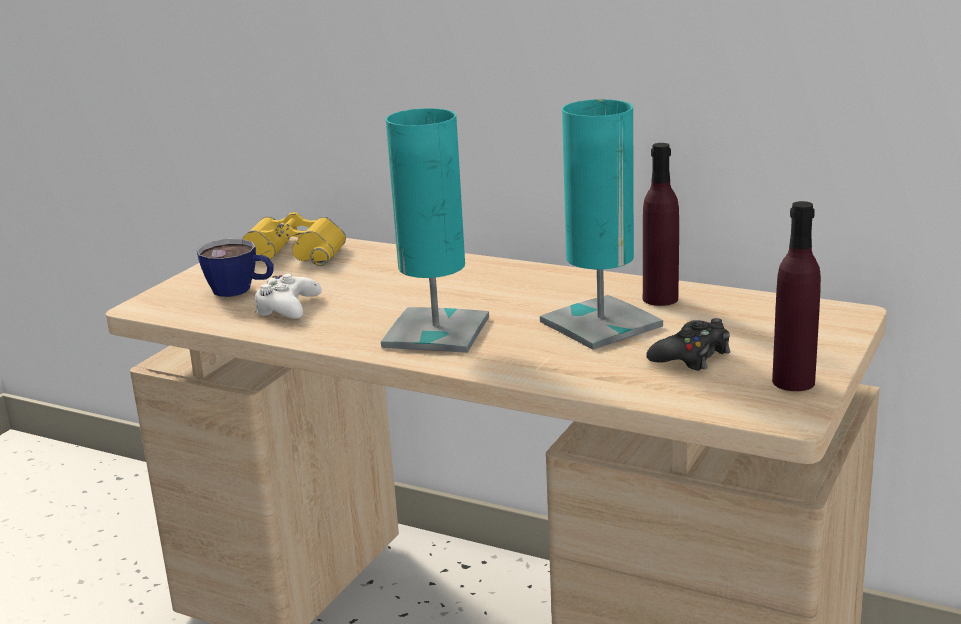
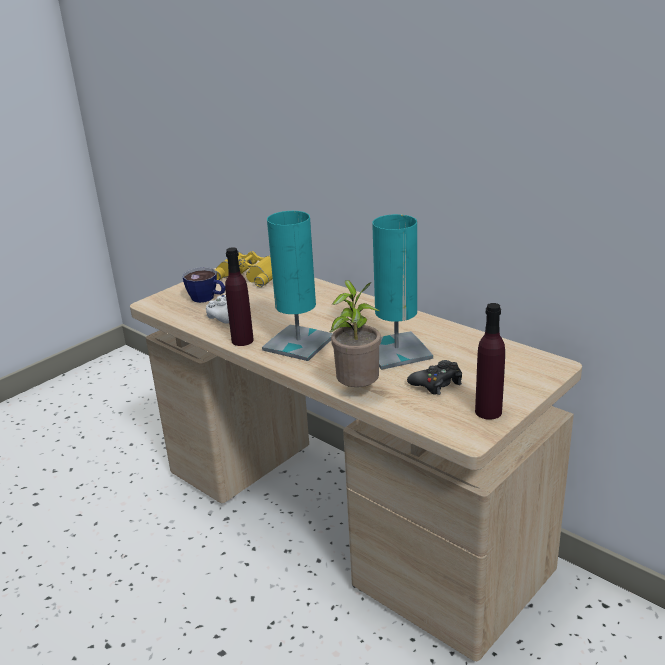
camera: 15 degrees right, 5 degrees up
purple bottle [643,143,679,306] -> purple bottle moved to [225,247,254,346]
none -> potted plant [329,280,381,387]

